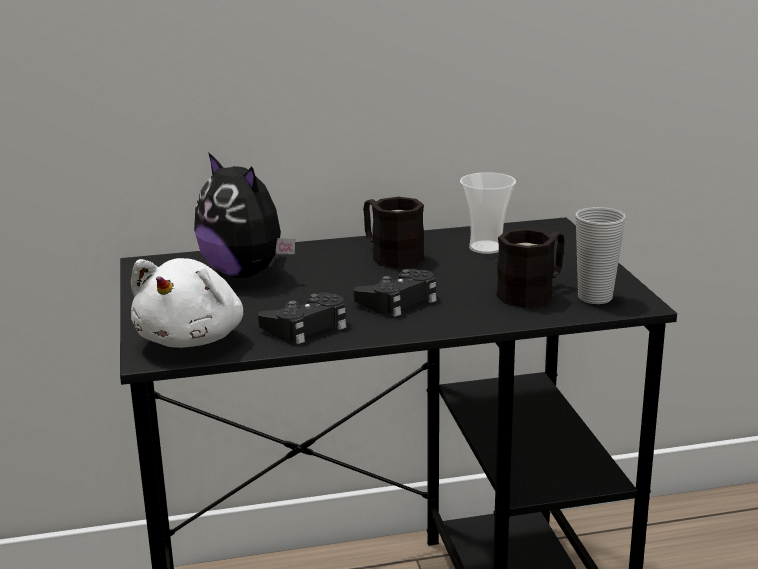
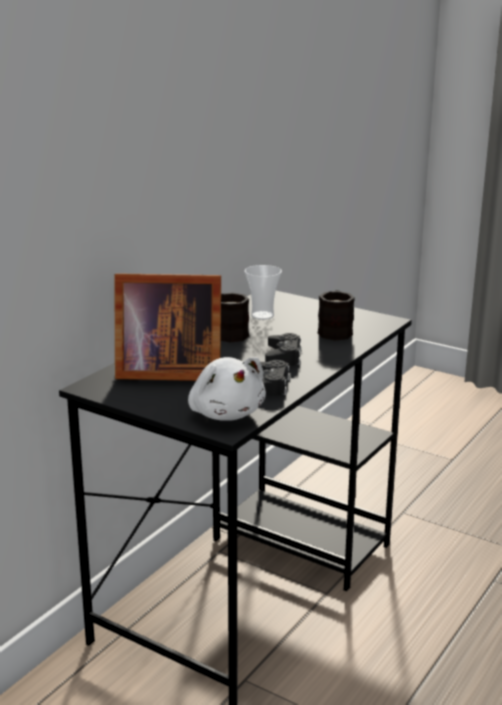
camera: 45 degrees left, 0 degrees up
plush toy [194,152,295,278] -> picture frame [114,273,221,381]
cup [576,207,626,304] -> none

